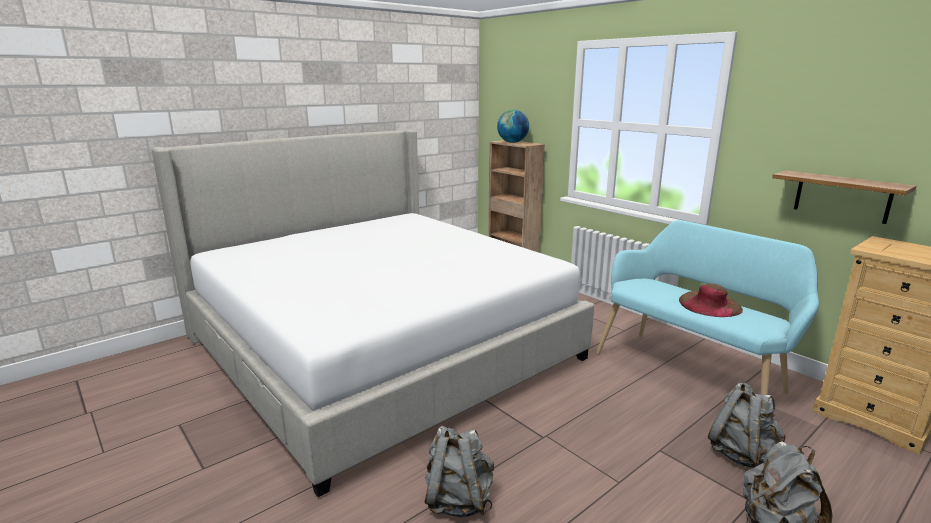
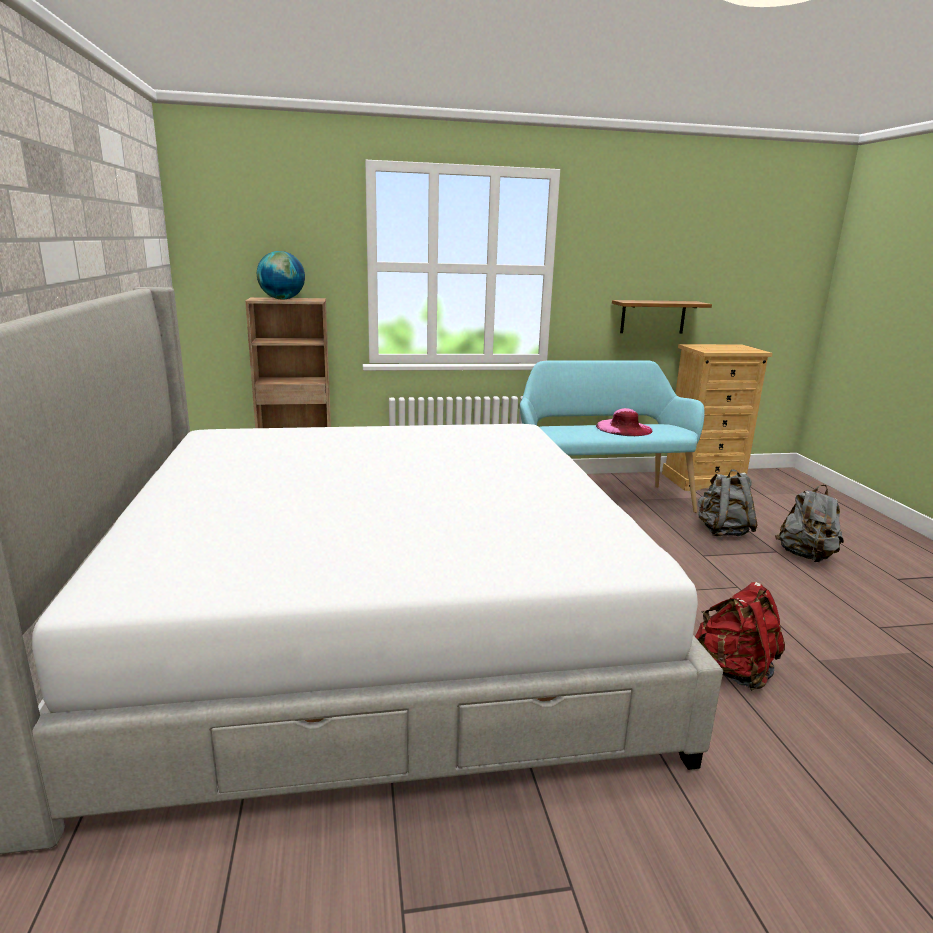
camera: 60 degrees left, 0 degrees up
grey backpack [425,426,494,517] -> red backpack [695,582,785,691]
brown hat [679,283,743,317] -> pink hat [596,408,652,436]

